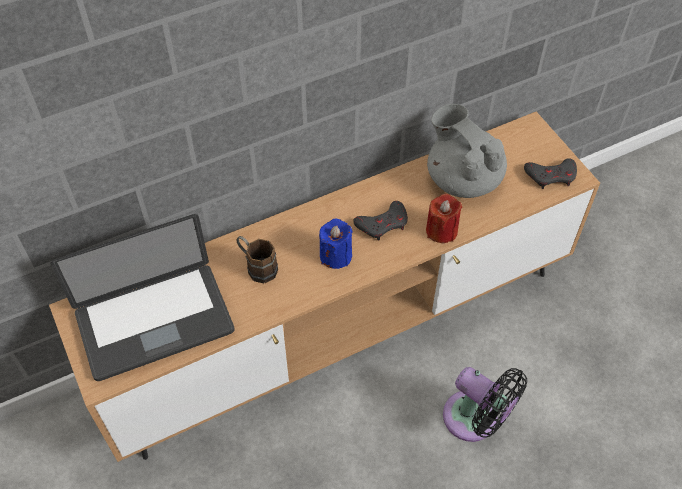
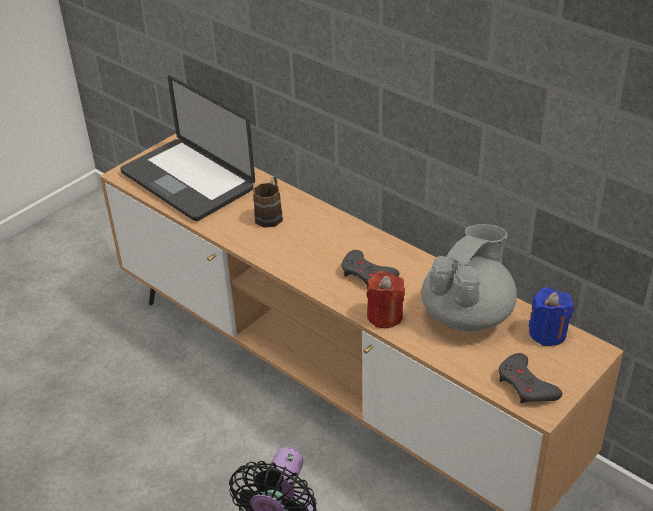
camera: 70 degrees right, 15 degrees down
blue candle [319,219,353,269] -> blue candle moved to [529,287,574,346]

